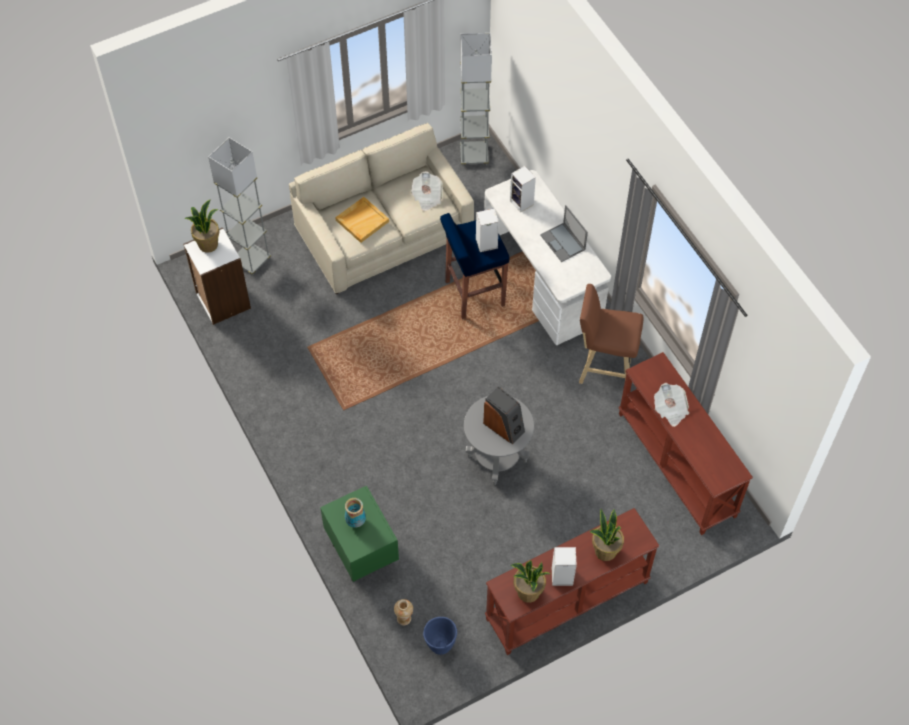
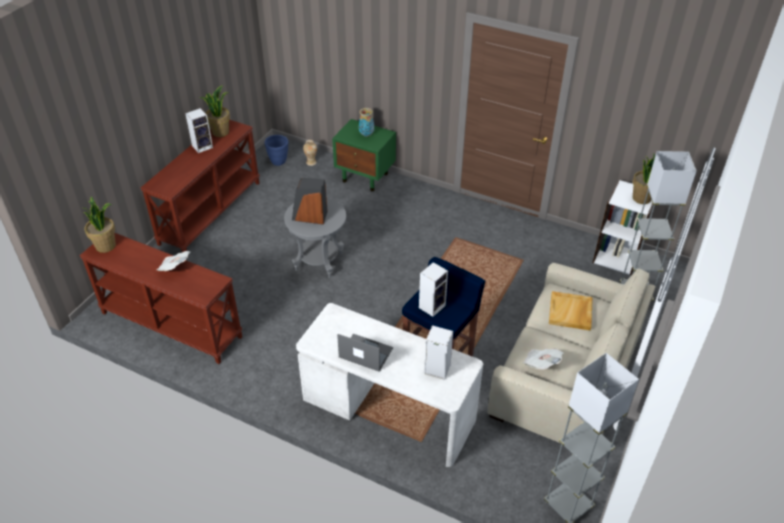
camera: 145 degrees right, 15 degrees down
brown stool [579,284,644,384] -> none
potted plant [590,509,624,561] -> potted plant moved to [84,196,116,253]

